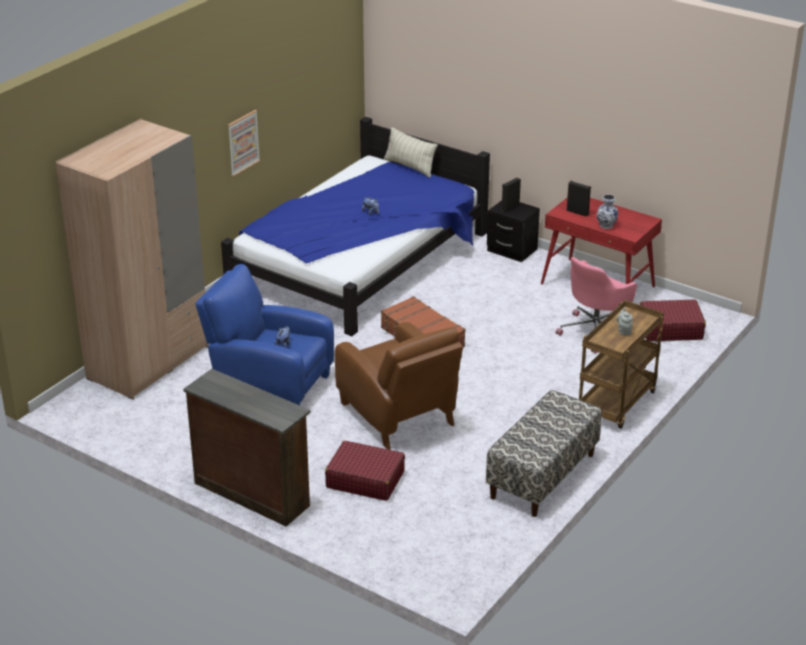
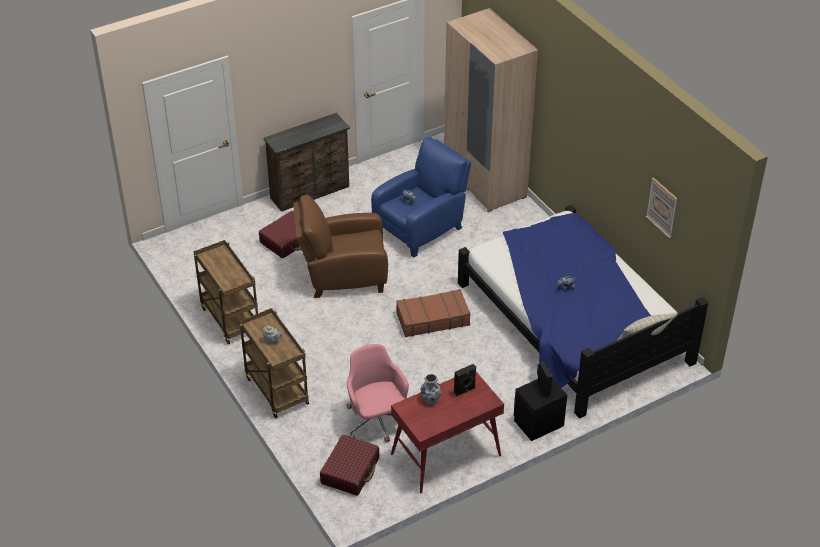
camera: 115 degrees right, 10 degrees up
picture [228,110,260,177] -> picture moved to [646,177,678,239]
bench [486,390,602,517] -> brown cart [193,240,258,344]

